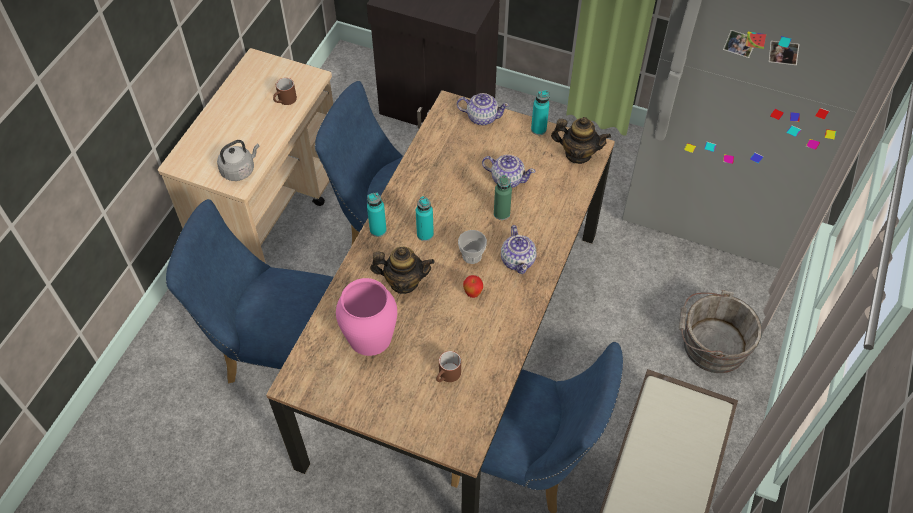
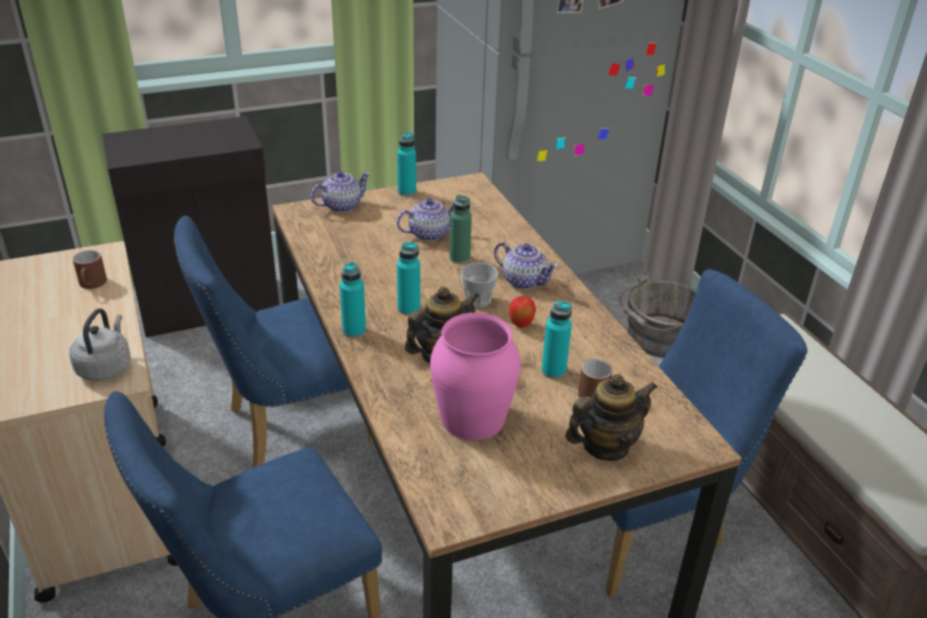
camera: 45 degrees left, 20 degrees down
teapot [551,117,611,164] -> teapot moved to [565,374,657,461]
none -> turquoise bottle [542,301,572,379]

